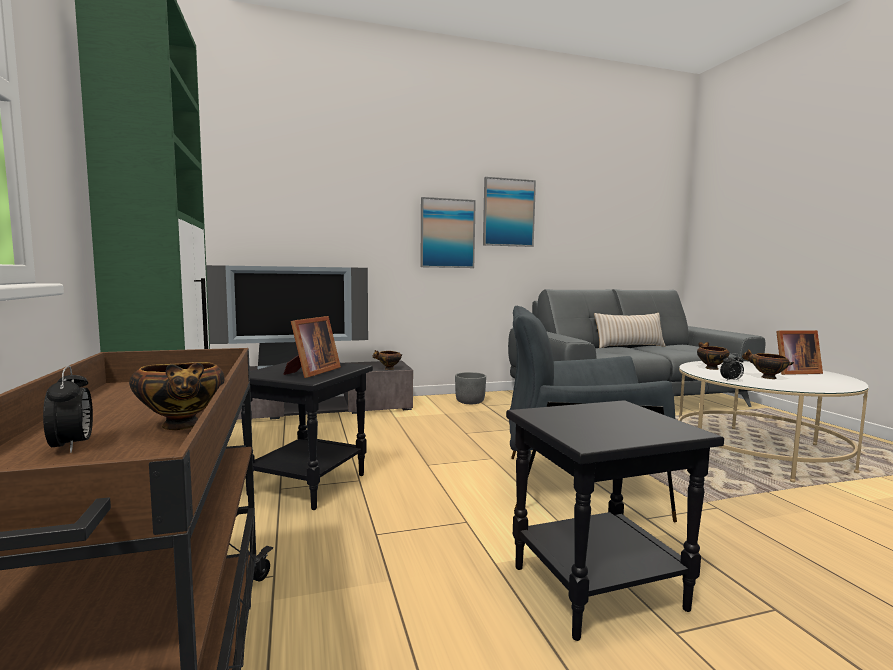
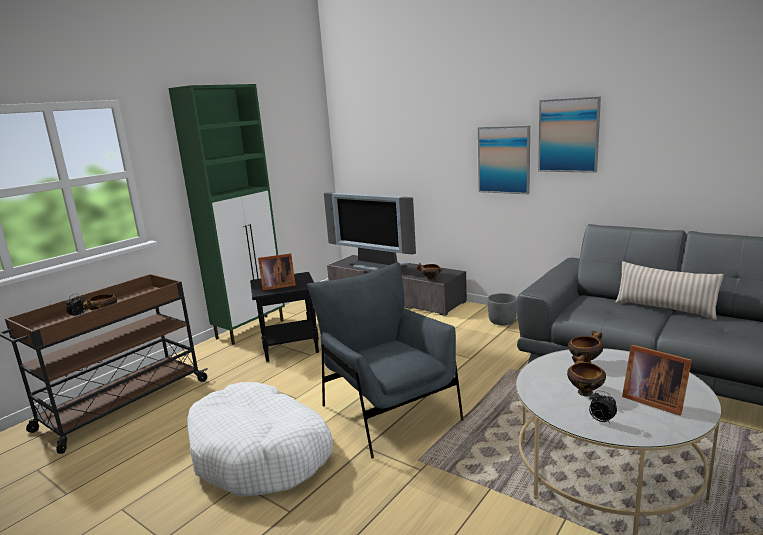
camera: 55 degrees right, 10 degrees up
black side table [506,400,724,641] -> white dog bed [187,382,333,496]
alarm clock [720,353,744,381] -> alarm clock moved to [589,390,617,424]

